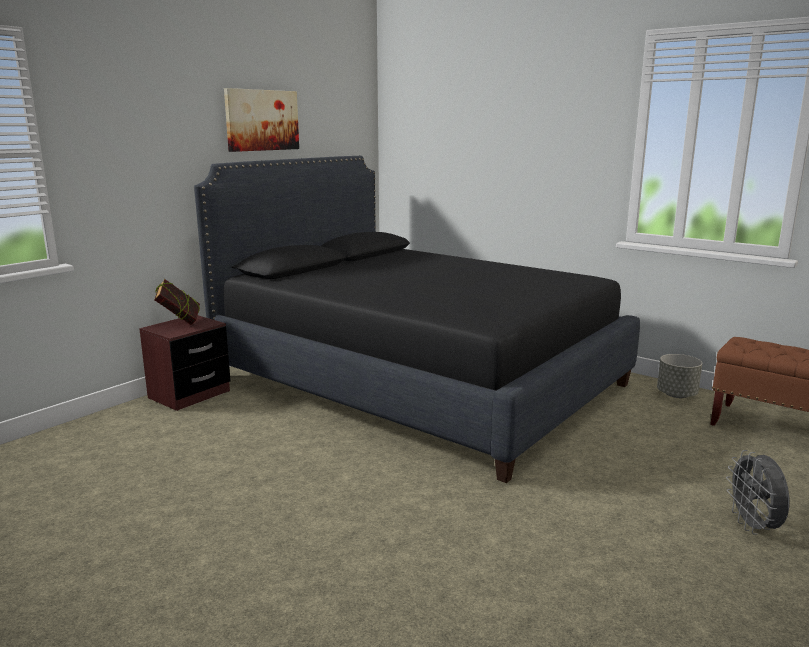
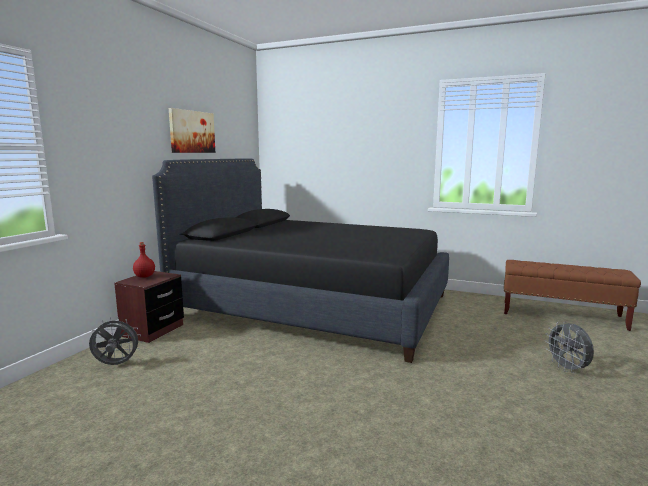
camera: 15 degrees left, 5 degrees down
book [154,279,200,325] -> red bottle [133,242,155,278]
grey planter [657,354,702,398] -> none
none -> grey fan [89,317,142,365]

